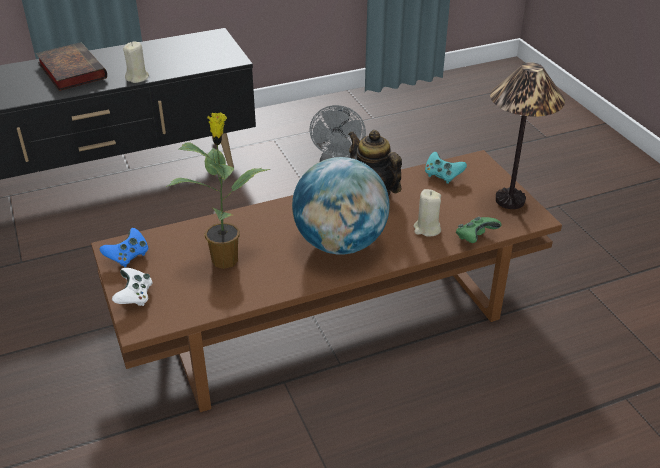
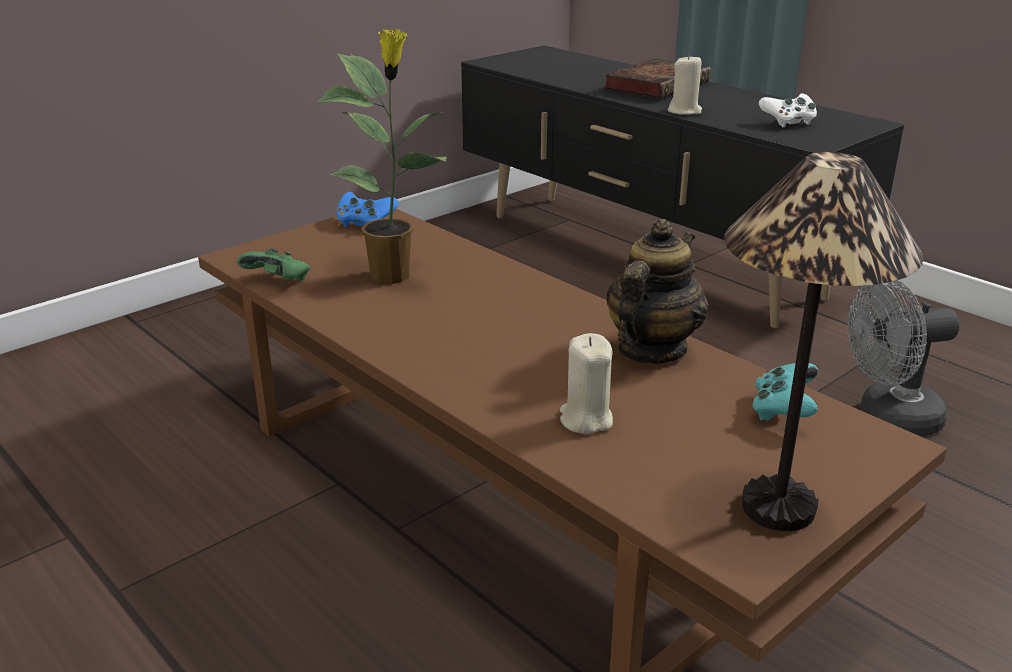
camera: 70 degrees right, 10 degrees down
white game controller [112,268,152,306] -> white game controller moved to [759,93,817,128]
globe [292,157,390,255] -> none
green game controller [456,217,502,243] -> green game controller moved to [237,248,310,281]

